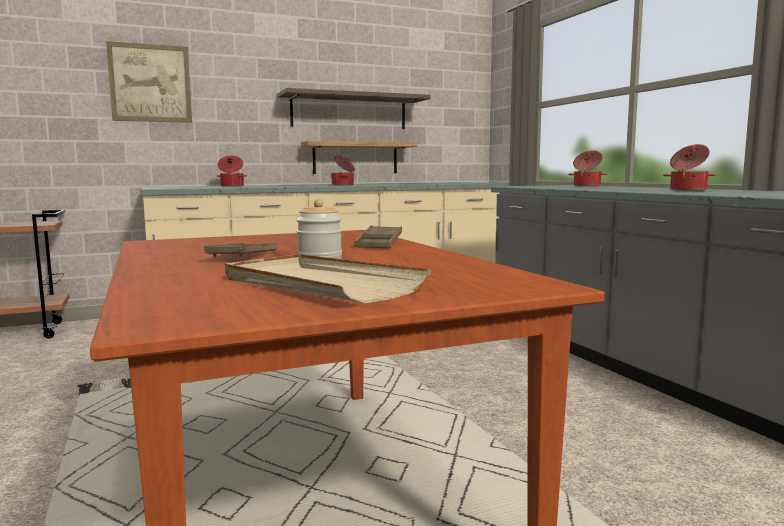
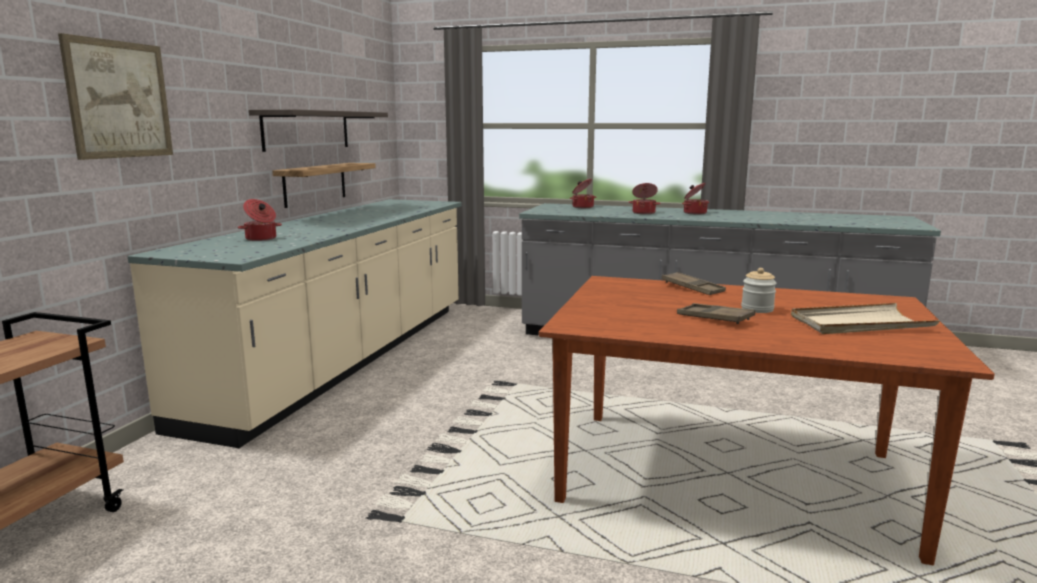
camera: 50 degrees left, 5 degrees up
cooking pot [331,155,355,185] -> cooking pot moved to [629,183,661,214]

